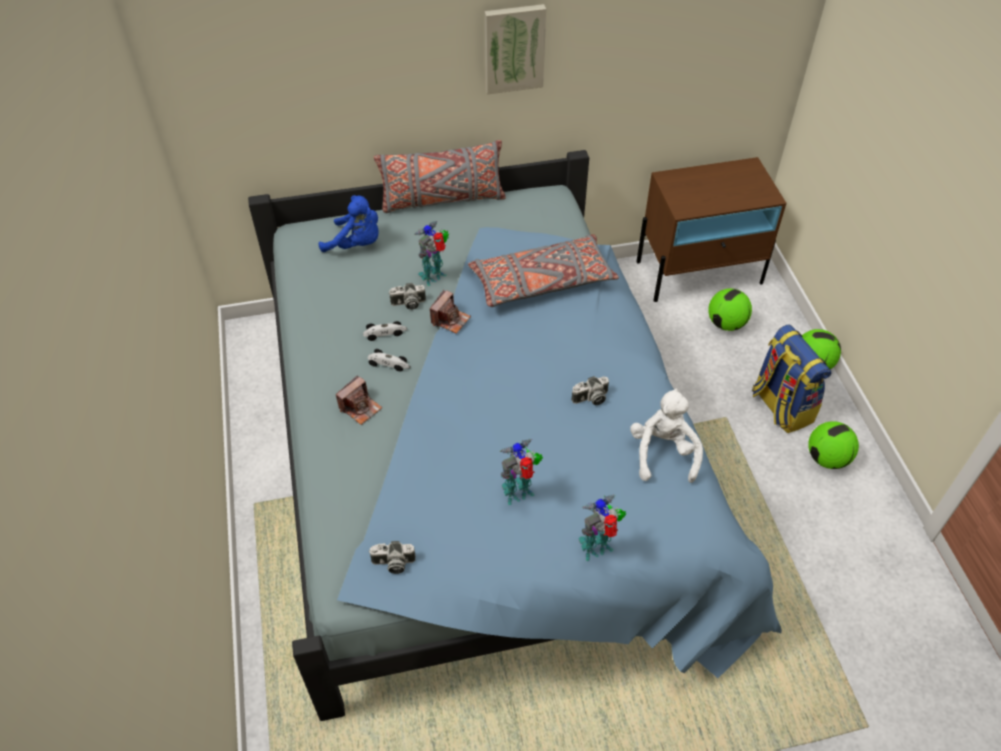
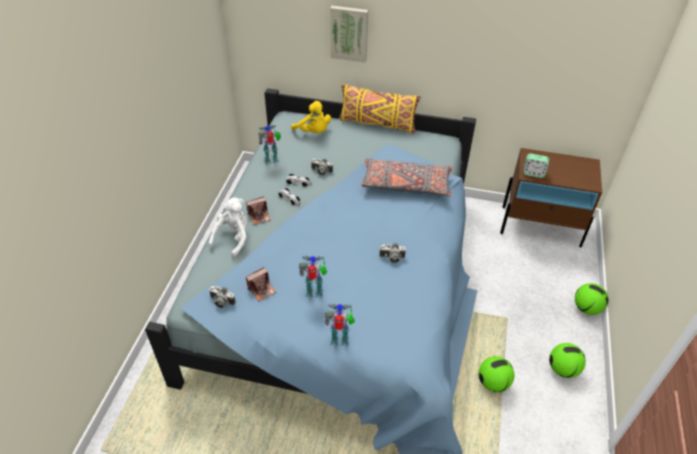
camera: 25 degrees right, 5 degrees down
blue plush toy [319,195,379,252] -> yellow plush toy [291,101,331,133]
grey pillow [374,140,505,213] -> yellow pillow [339,84,421,134]
toy robot [414,221,449,286] -> toy robot moved to [258,125,281,165]
camera [430,290,471,334] -> camera moved to [246,267,276,301]
picture [485,4,546,94] -> picture moved to [330,6,368,63]
white plush toy [630,389,703,483] -> white plush toy moved to [209,198,248,257]
football [708,288,752,331] -> football moved to [479,356,514,392]
backpack [752,325,831,433] -> none
none -> alarm clock [523,154,549,178]

